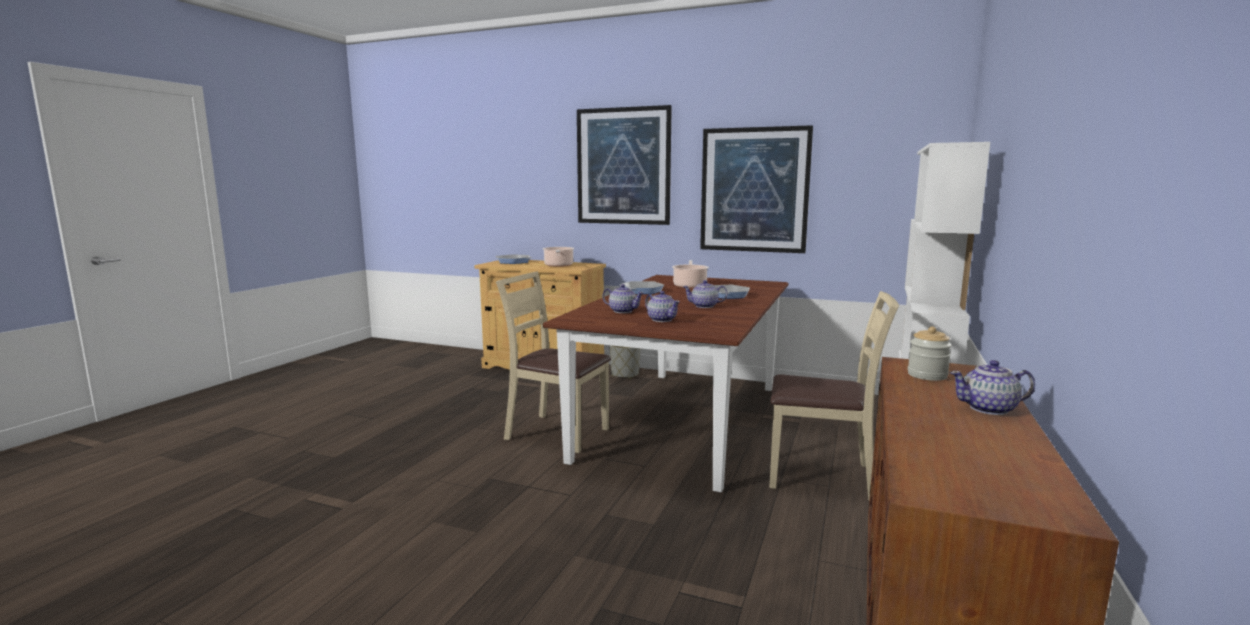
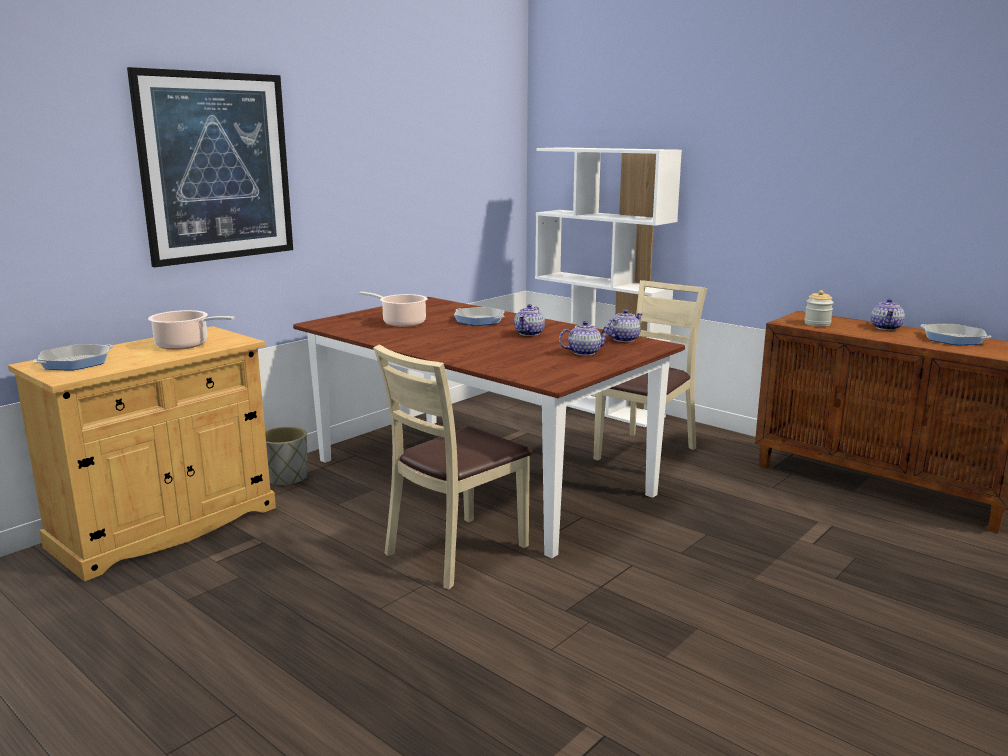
camera: 70 degrees left, 5 degrees up
teapot [602,284,644,313] -> teapot moved to [607,309,642,342]
frying pan [620,281,664,294] -> frying pan moved to [920,324,991,345]
picture [700,125,813,253] -> none

